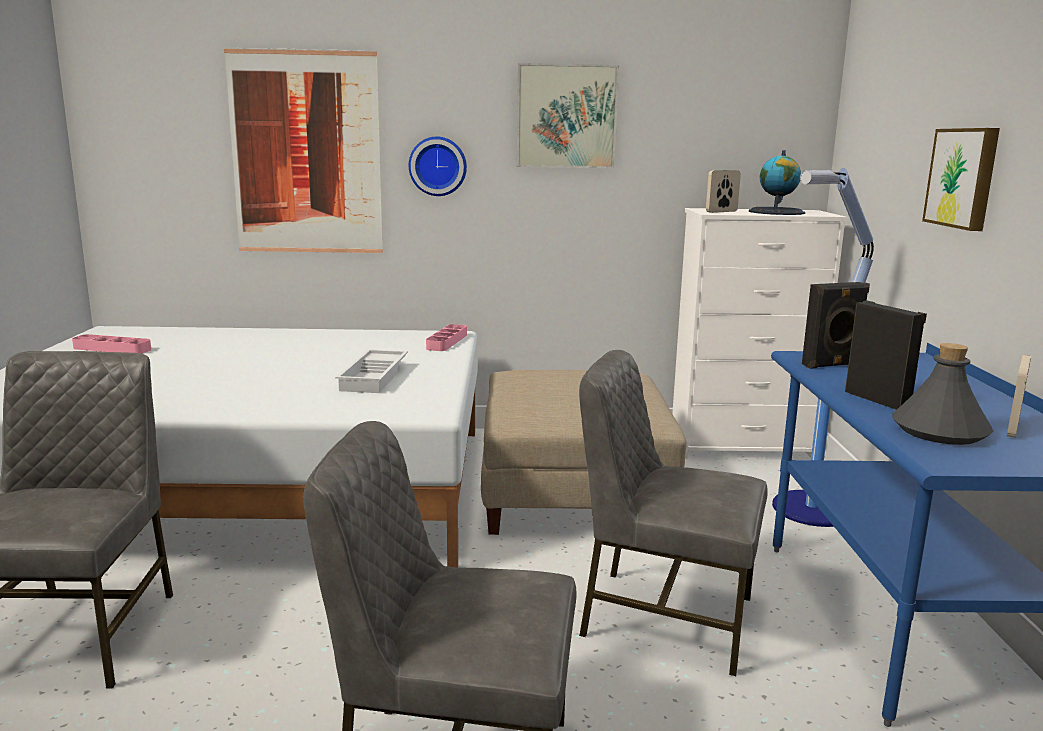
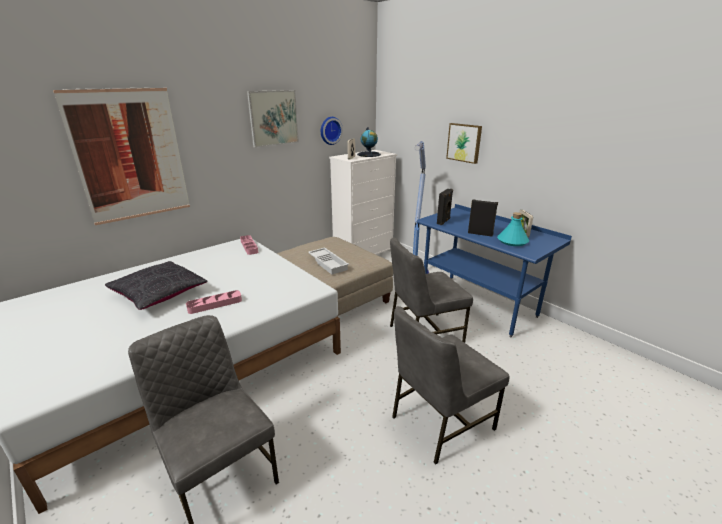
camera: 40 degrees left, 10 degrees up
pink tray [72,334,151,354] -> pink tray moved to [186,290,242,314]
white tray [335,349,408,393] -> white tray moved to [308,248,349,274]
wall clock [409,137,467,196] -> wall clock moved to [321,117,343,145]
grey bottle [892,343,993,445] -> turquoise bottle [497,212,529,246]
none -> black pillow [105,261,208,310]

